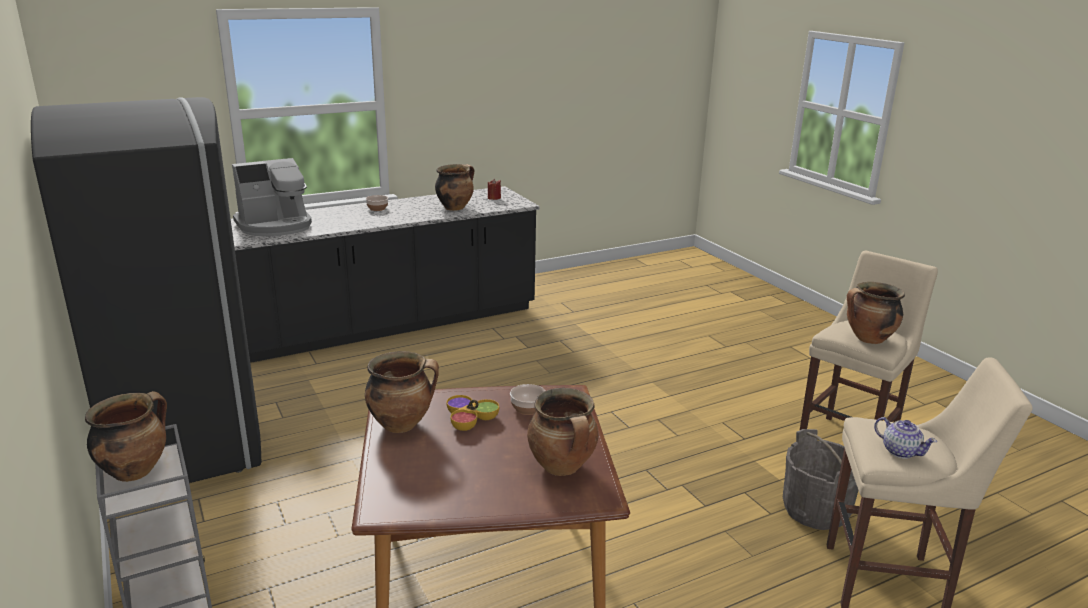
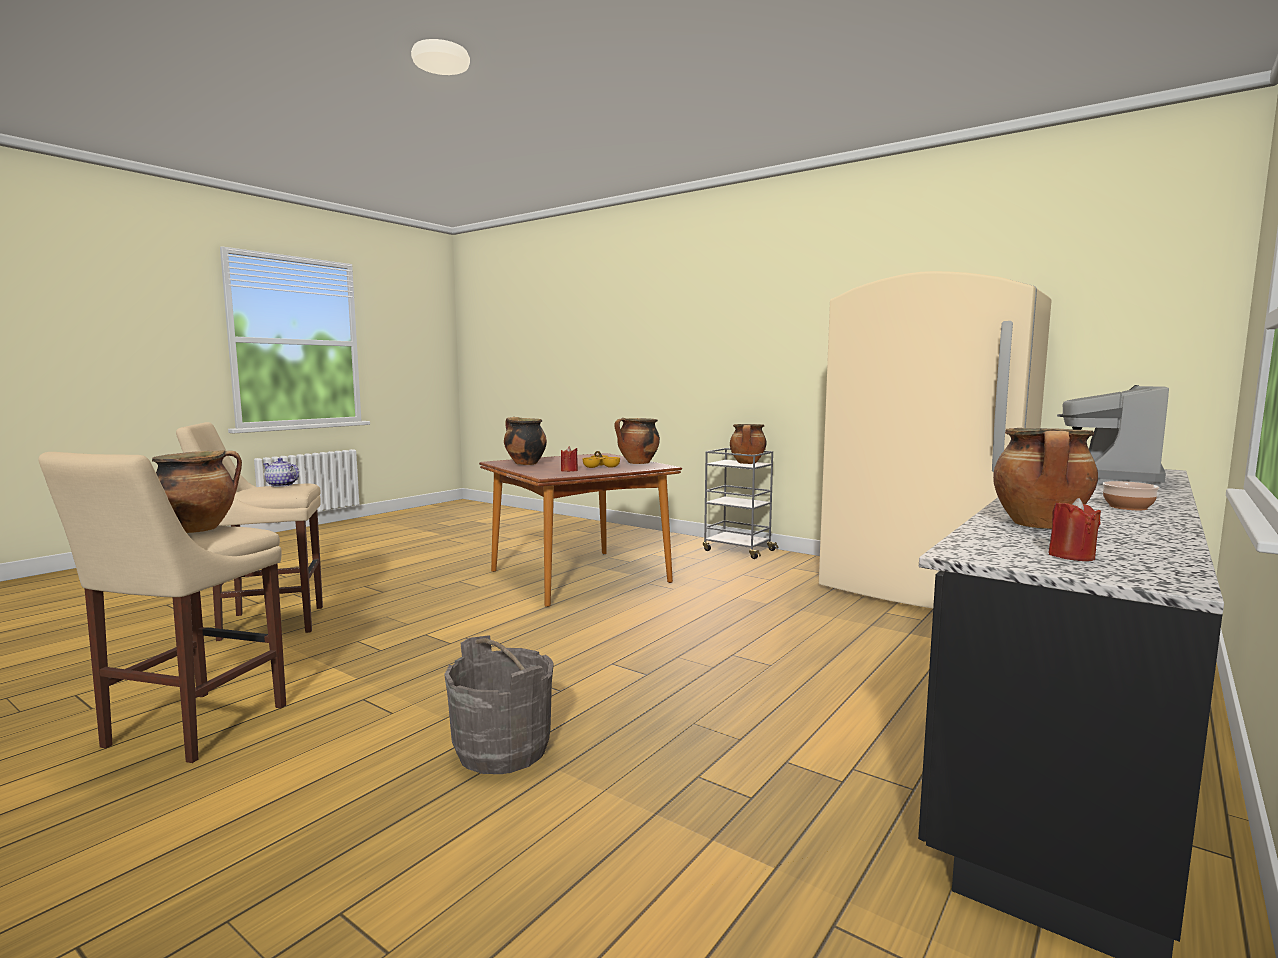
camera: 155 degrees right, 15 degrees down
black fridge [31,97,261,483] -> beige fridge [819,271,1052,609]
bowl [510,384,545,415] -> red candle [561,446,578,472]
grey bucket [783,429,858,530] -> grey bucket moved to [444,635,554,774]

